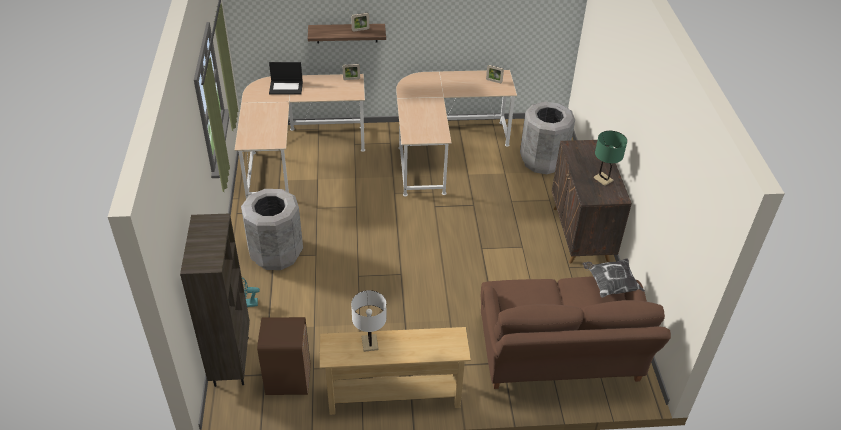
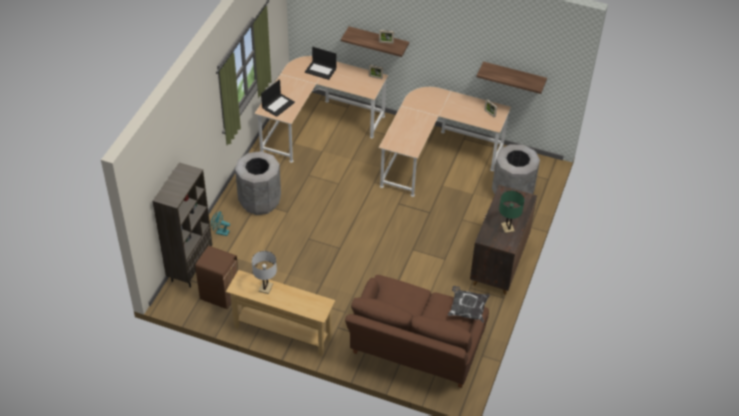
camera: 25 degrees right, 5 degrees up
none -> laptop [261,80,295,117]
none -> shelf [477,62,547,94]

